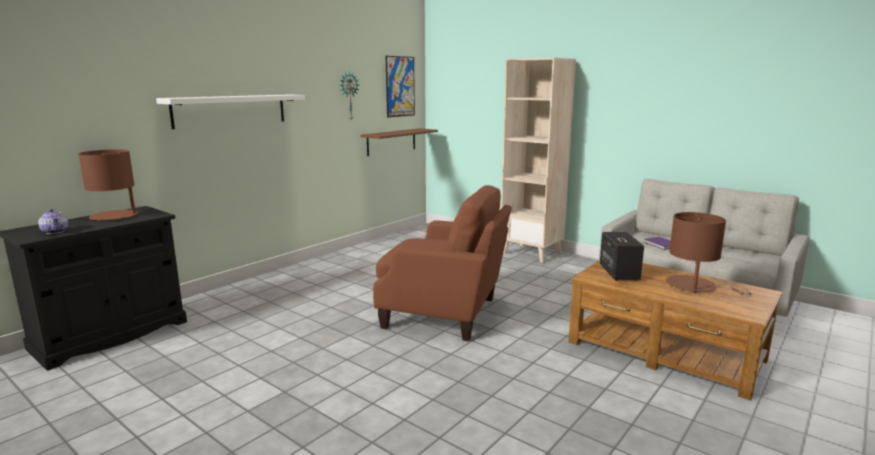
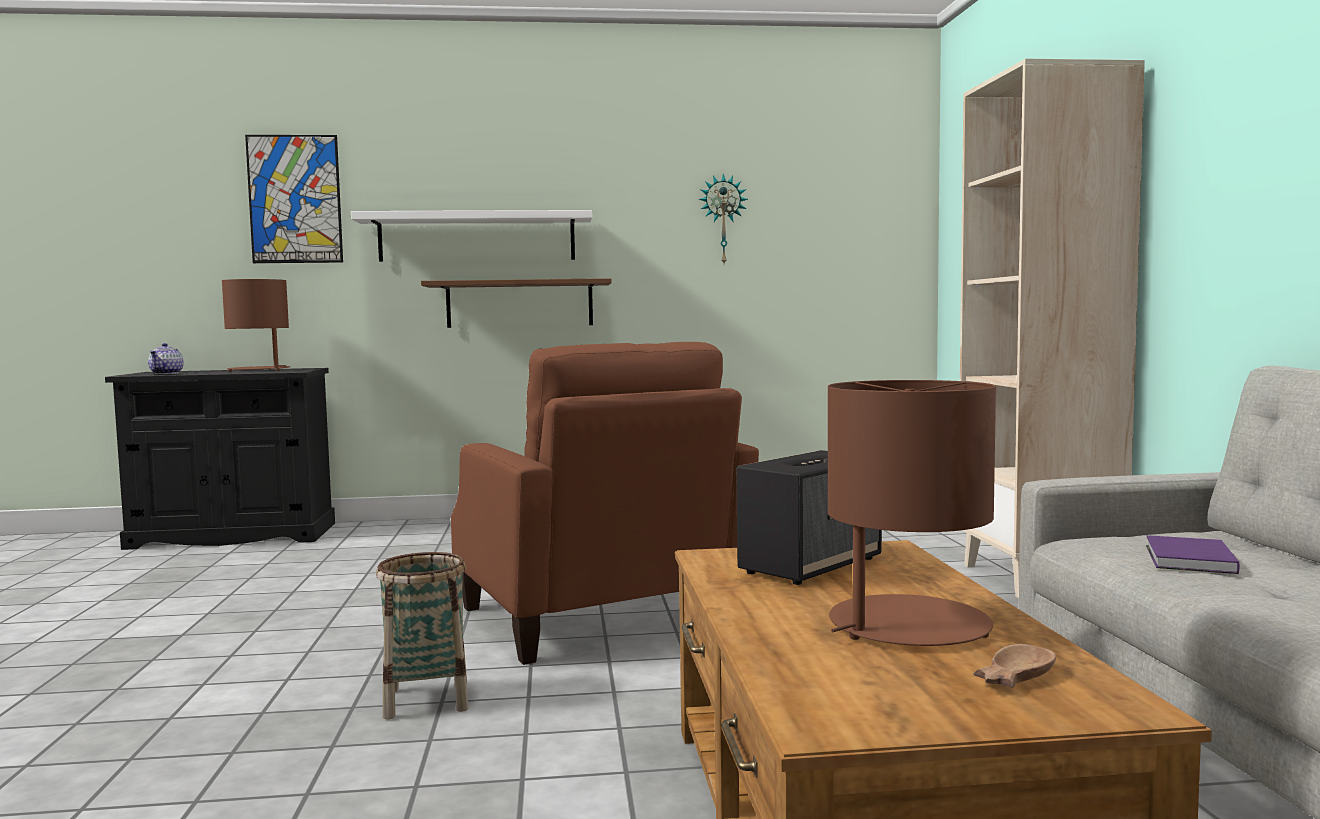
camera: 45 degrees right, 10 degrees down
brown shelf [361,128,438,156] -> brown shelf moved to [421,278,612,328]
picture [386,56,415,117] -> picture moved to [245,135,343,263]
none -> basket [376,552,469,719]

